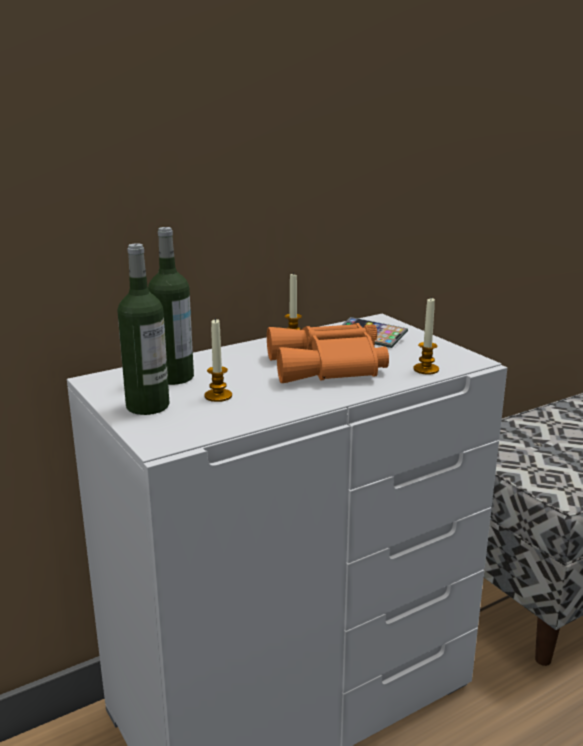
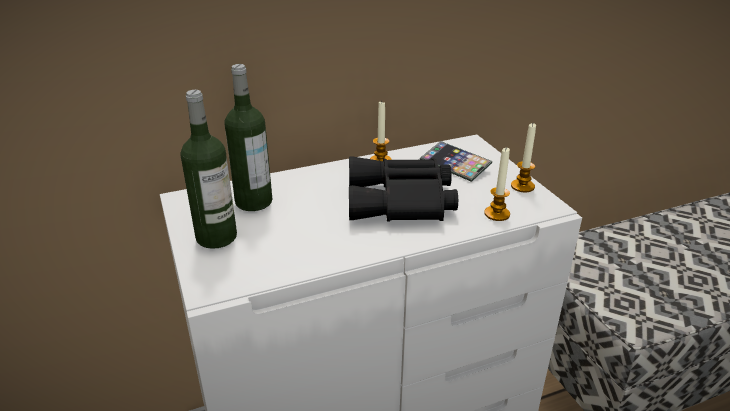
camera: 10 degrees right, 10 degrees up
candle [204,318,232,402] -> candle moved to [511,123,536,193]
orange binoculars [267,323,389,383] -> black binoculars [349,157,458,221]

